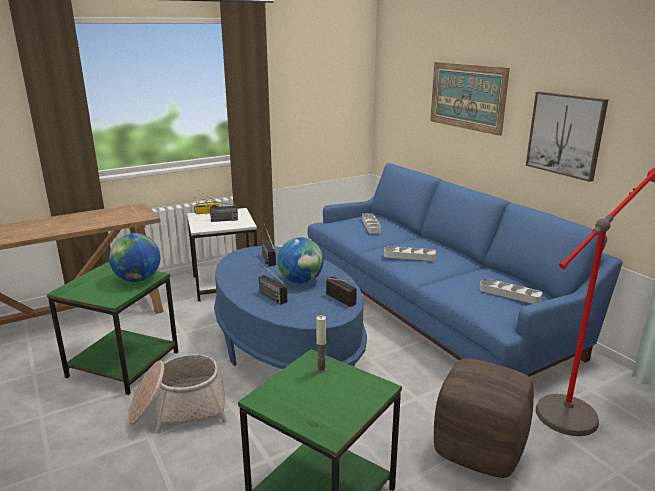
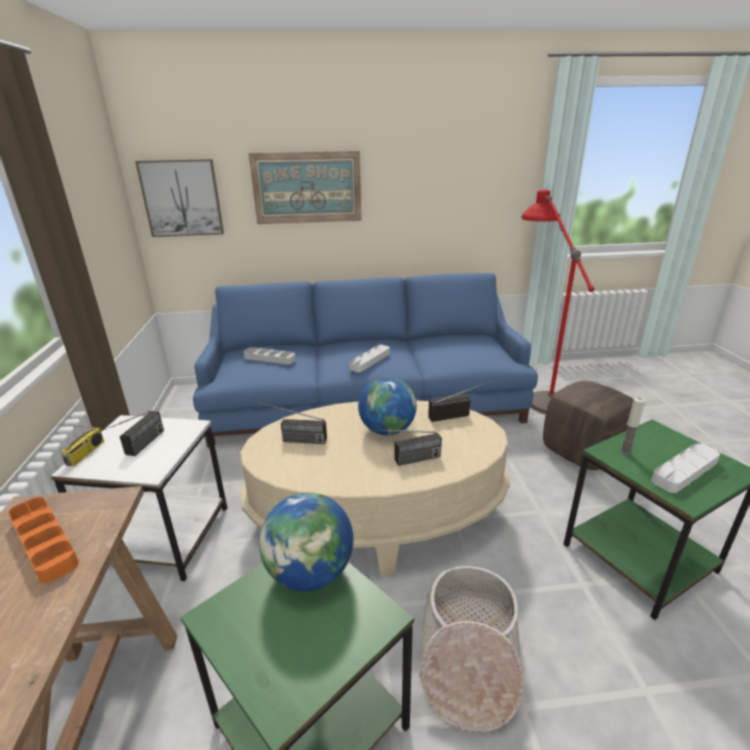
camera: 65 degrees left, 5 degrees up
blue coffee table [214,246,367,369] -> beige coffee table [240,400,510,576]
grey tray [479,278,542,304] -> grey tray moved to [652,443,720,493]
picture [526,91,608,182] -> picture moved to [135,159,224,237]
none -> orange tray [8,497,79,583]

